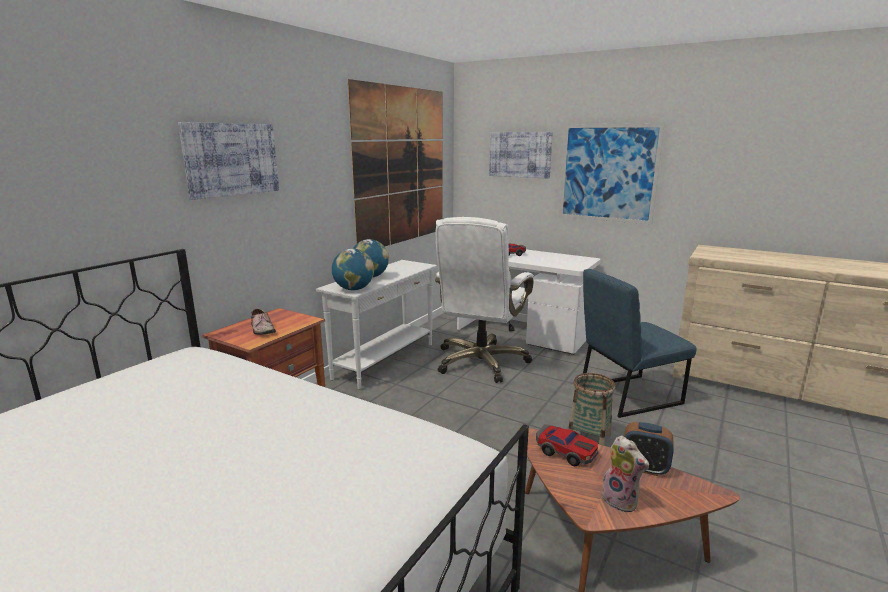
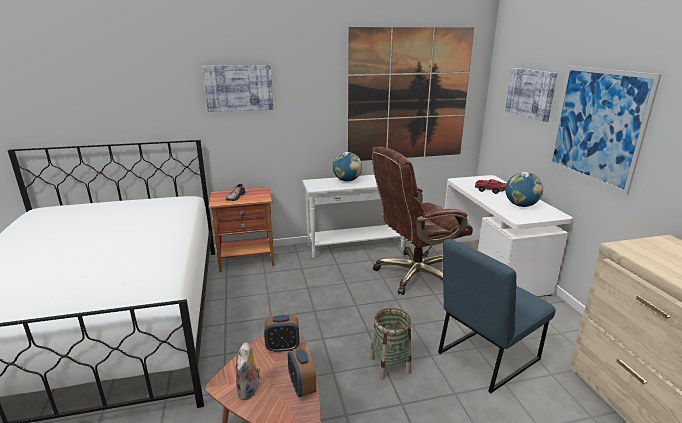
camera: 45 degrees right, 5 degrees up
globe [332,249,374,290] -> globe moved to [505,172,543,207]
white office chair [435,217,534,383] -> brown office chair [372,147,473,295]
toy car [536,424,598,466] -> alarm clock [264,315,300,352]
blue chair [583,269,696,418] -> blue chair turned 60 degrees counterclockwise [438,239,556,393]

